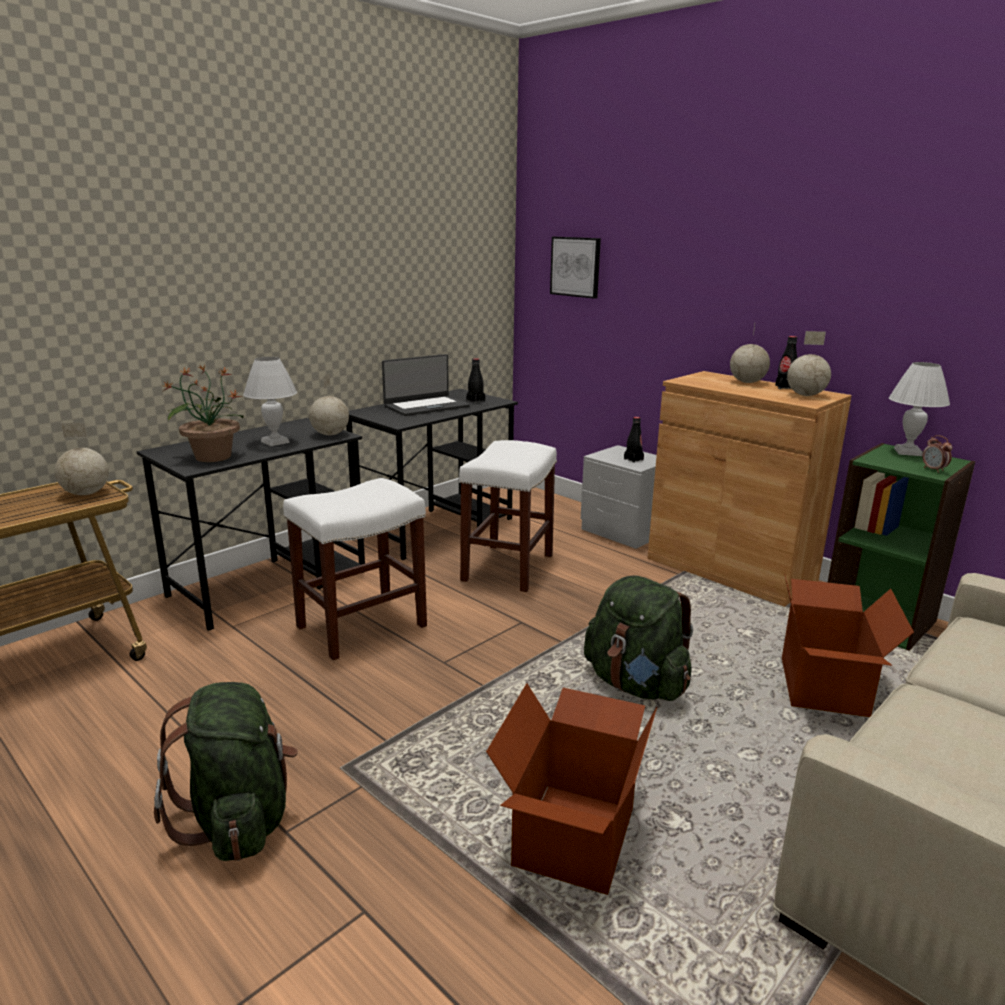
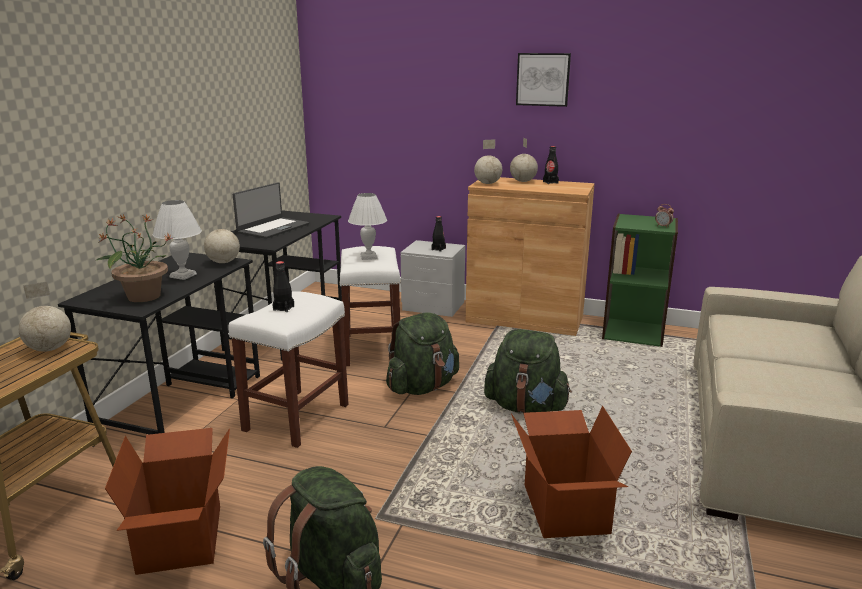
camera: 25 degrees left, 0 degrees up
black bottle [466,358,485,403] -> black bottle moved to [273,261,294,312]
picture [550,237,601,299] -> picture moved to [516,53,571,107]
cardboard box [782,573,914,717] -> cardboard box moved to [105,428,230,575]
globe [787,331,831,396] -> globe moved to [474,139,502,184]
white table lamp [889,362,950,456] -> white table lamp moved to [348,193,387,260]
none -> green backpack [386,312,459,395]

